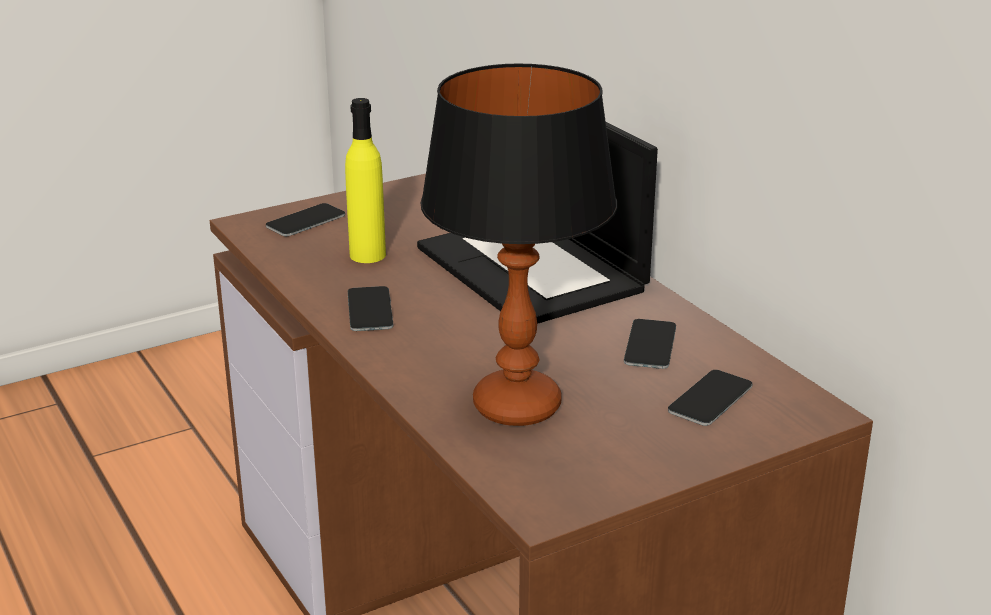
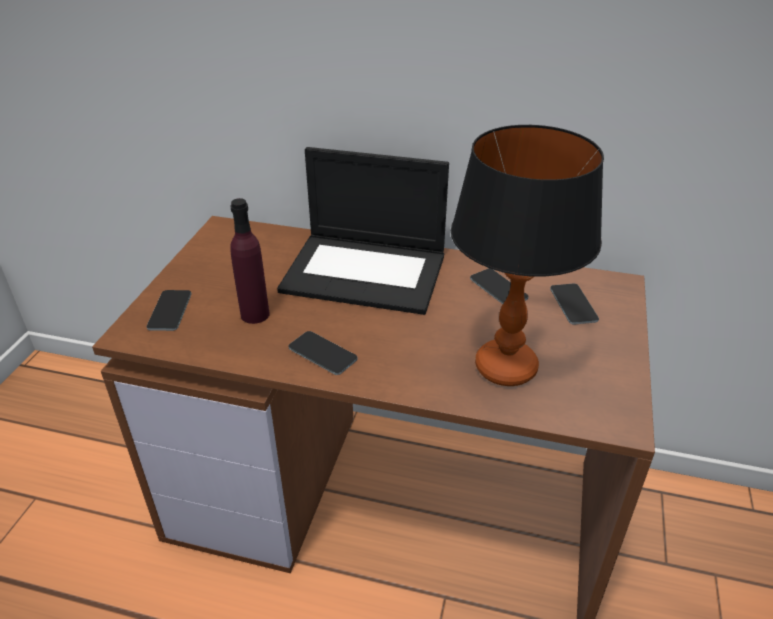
camera: 45 degrees left, 10 degrees up
yellow bottle [345,98,386,263] -> purple bottle [230,198,270,324]

